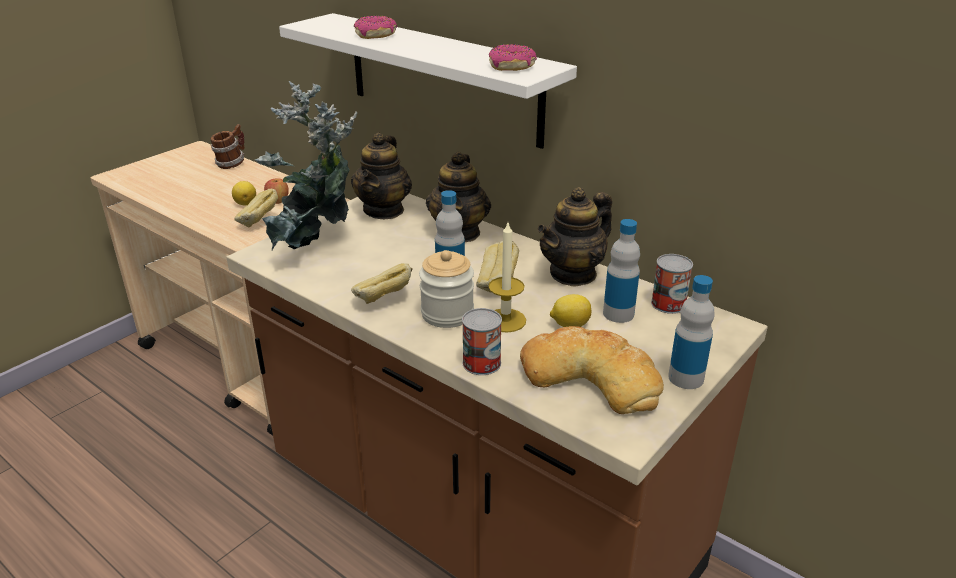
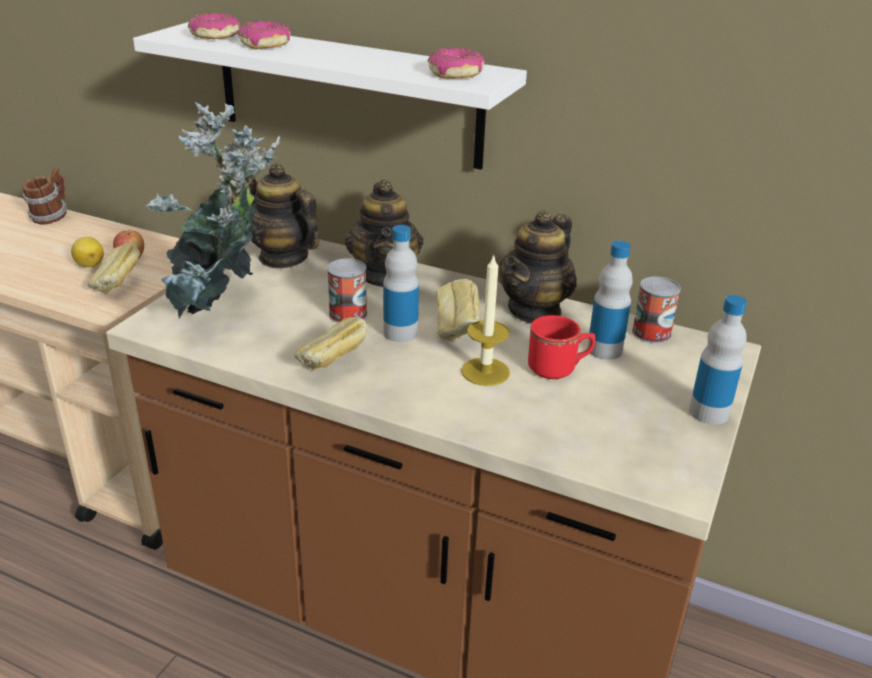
camera: 15 degrees left, 0 degrees up
teapot [351,133,412,219] -> teapot turned 135 degrees clockwise [245,163,319,268]
jar [419,250,474,328] -> none
can [462,308,502,375] -> can moved to [327,258,367,323]
bread [520,326,664,414] -> none
lemon [550,294,591,327] -> red mug [528,315,595,379]
none -> donut [188,13,240,39]

